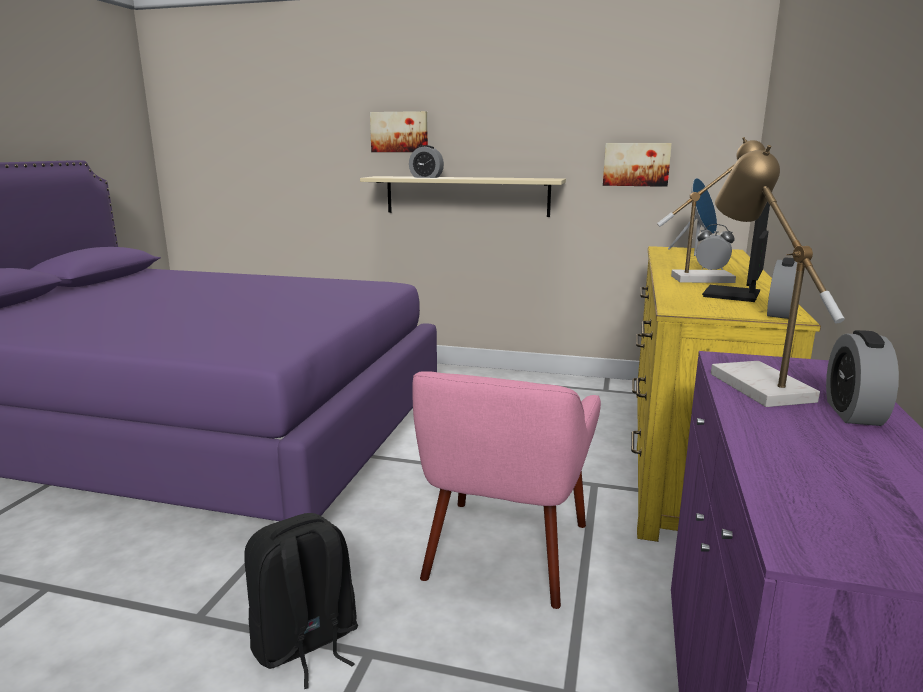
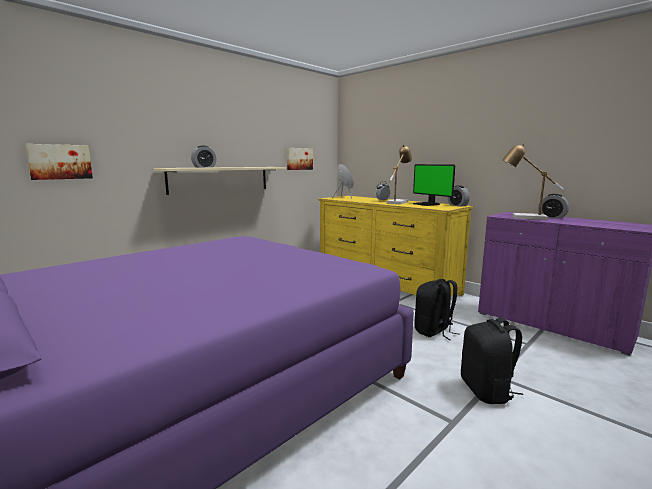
camera: 60 degrees left, 5 degrees down
picture [370,111,428,152] -> picture moved to [25,144,93,180]
pink armchair [412,371,601,609] -> black backpack [414,279,460,340]

